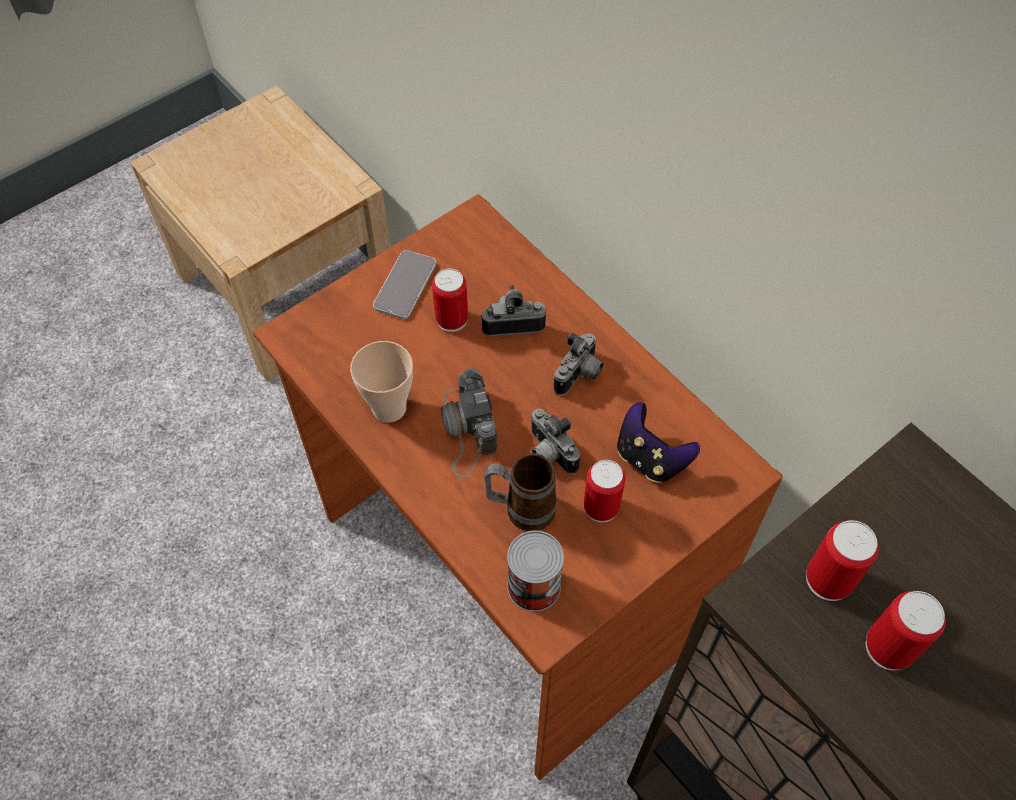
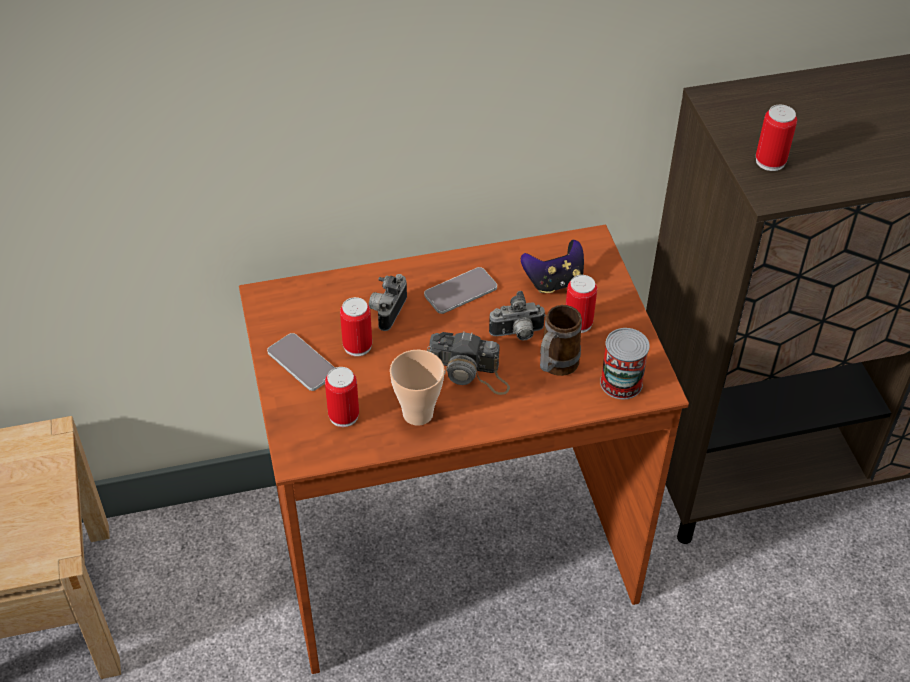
camera: 65 degrees left, 10 degrees down
camera [553,333,603,395] -> phone [424,267,497,314]
can [866,591,946,671] -> can moved to [325,367,359,427]

